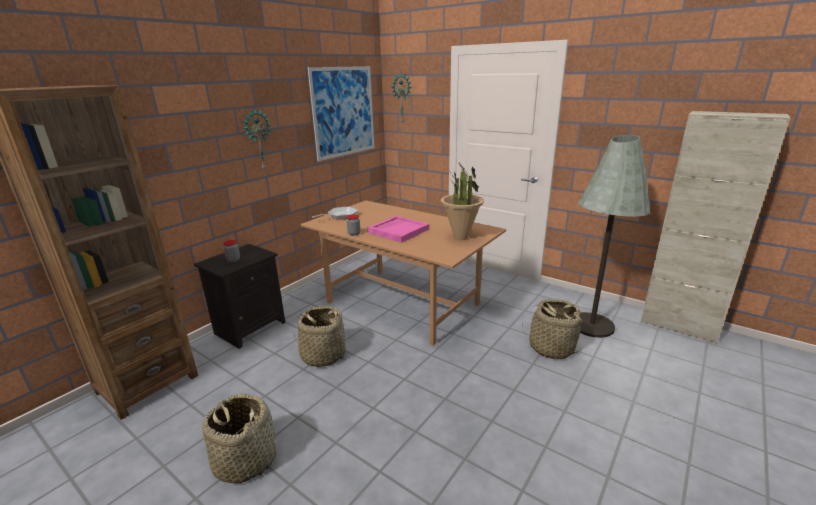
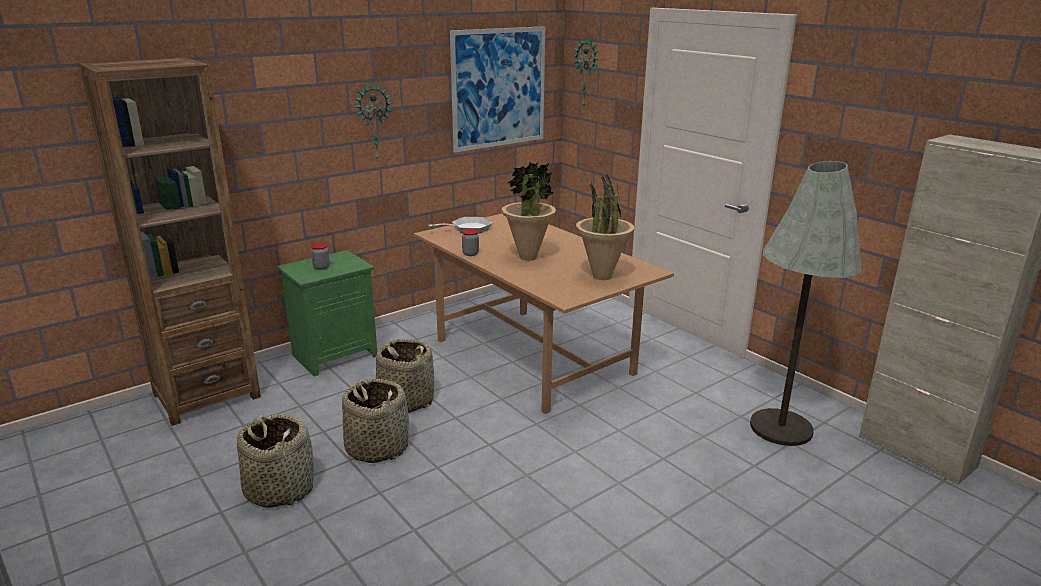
camera: 15 degrees right, 0 degrees up
black nightstand [194,244,285,349] -> green nightstand [277,250,377,376]
pink tray [368,216,429,243] -> potted plant [502,162,556,261]
basket [522,299,584,359] -> basket moved to [342,379,409,463]

